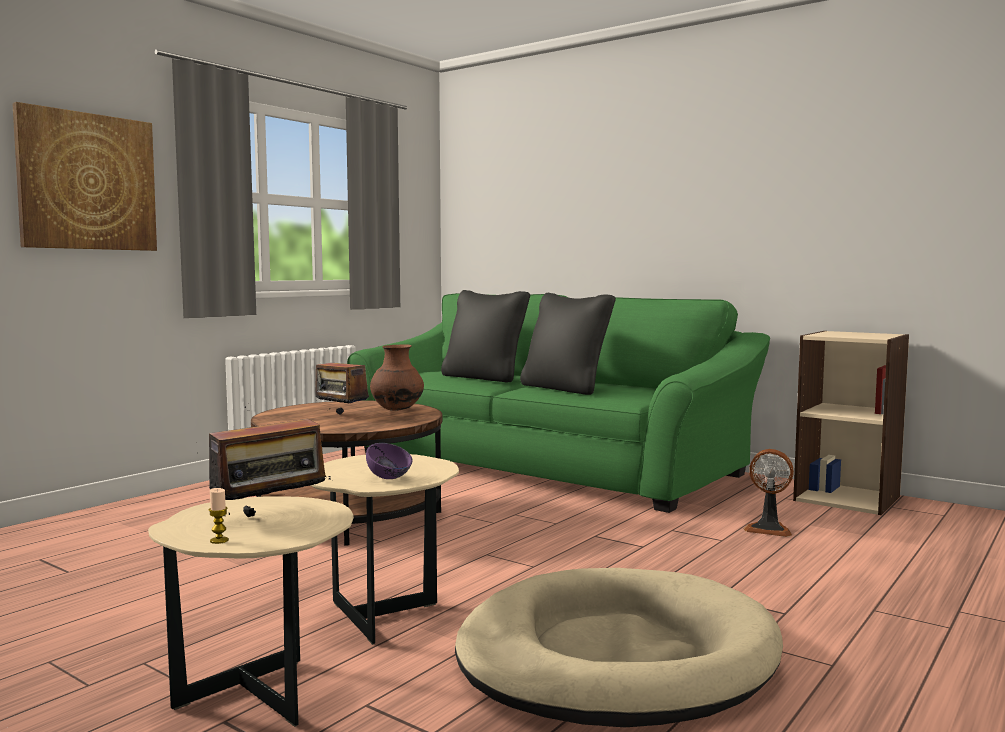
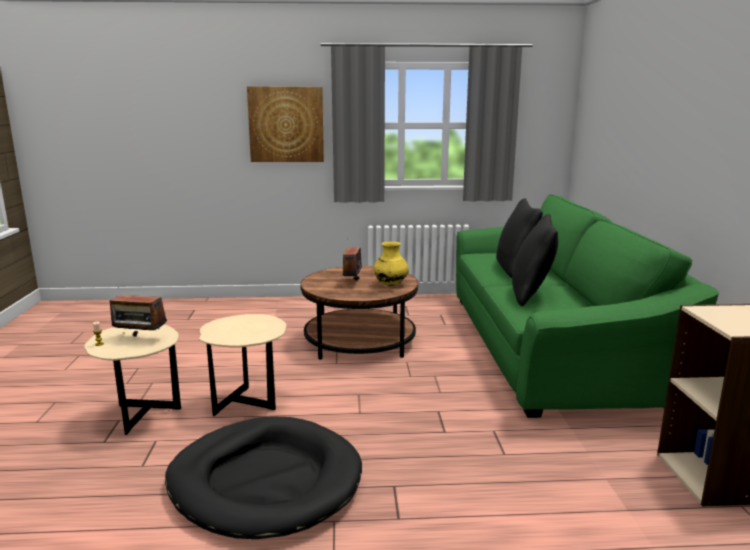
camera: 50 degrees right, 10 degrees up
purple bowl [366,443,413,479] -> none
brown vase [370,344,424,411] -> yellow vase [373,242,409,286]
beige dog bed [455,568,783,727] -> black dog bed [165,417,362,539]
fan [743,449,794,537] -> none

